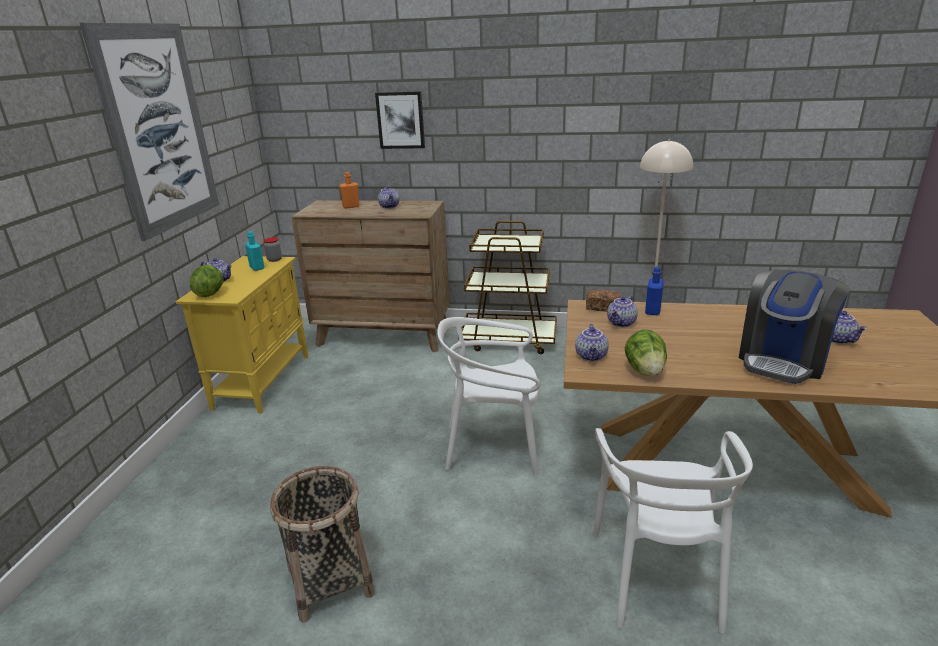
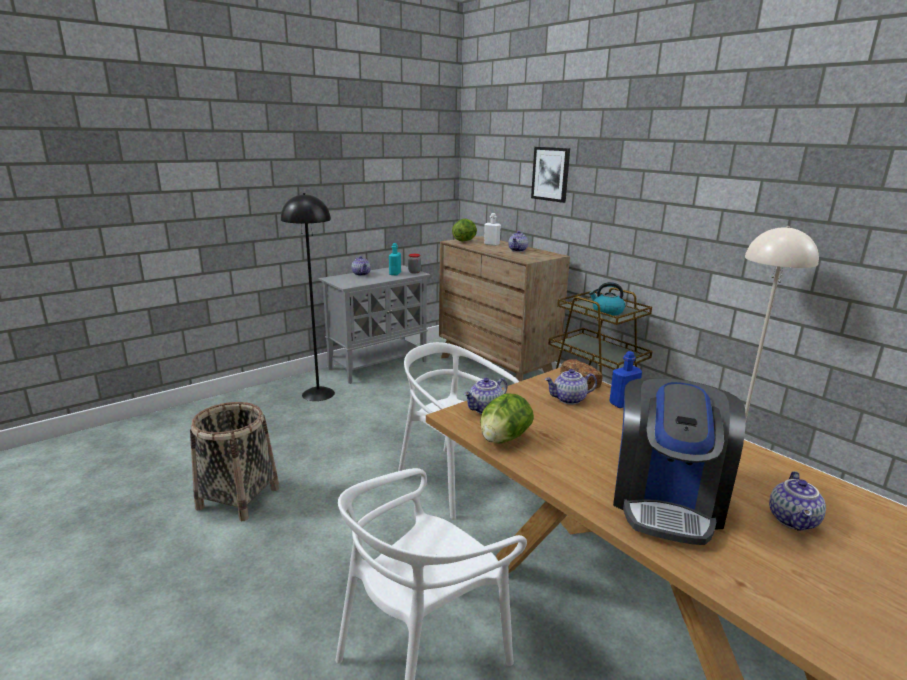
camera: 40 degrees right, 5 degrees down
picture [80,22,219,241] -> none
yellow cabinet [175,256,309,414] -> grey cabinet [319,265,430,384]
lettuce [190,265,223,297] -> lettuce moved to [452,219,477,241]
orange bottle [339,172,360,209] -> white bottle [484,213,501,246]
coffee machine [739,270,850,384] -> coffee machine turned 60 degrees counterclockwise [613,378,746,545]
none -> black floor lamp [281,193,335,401]
none -> kettle [589,282,625,316]

